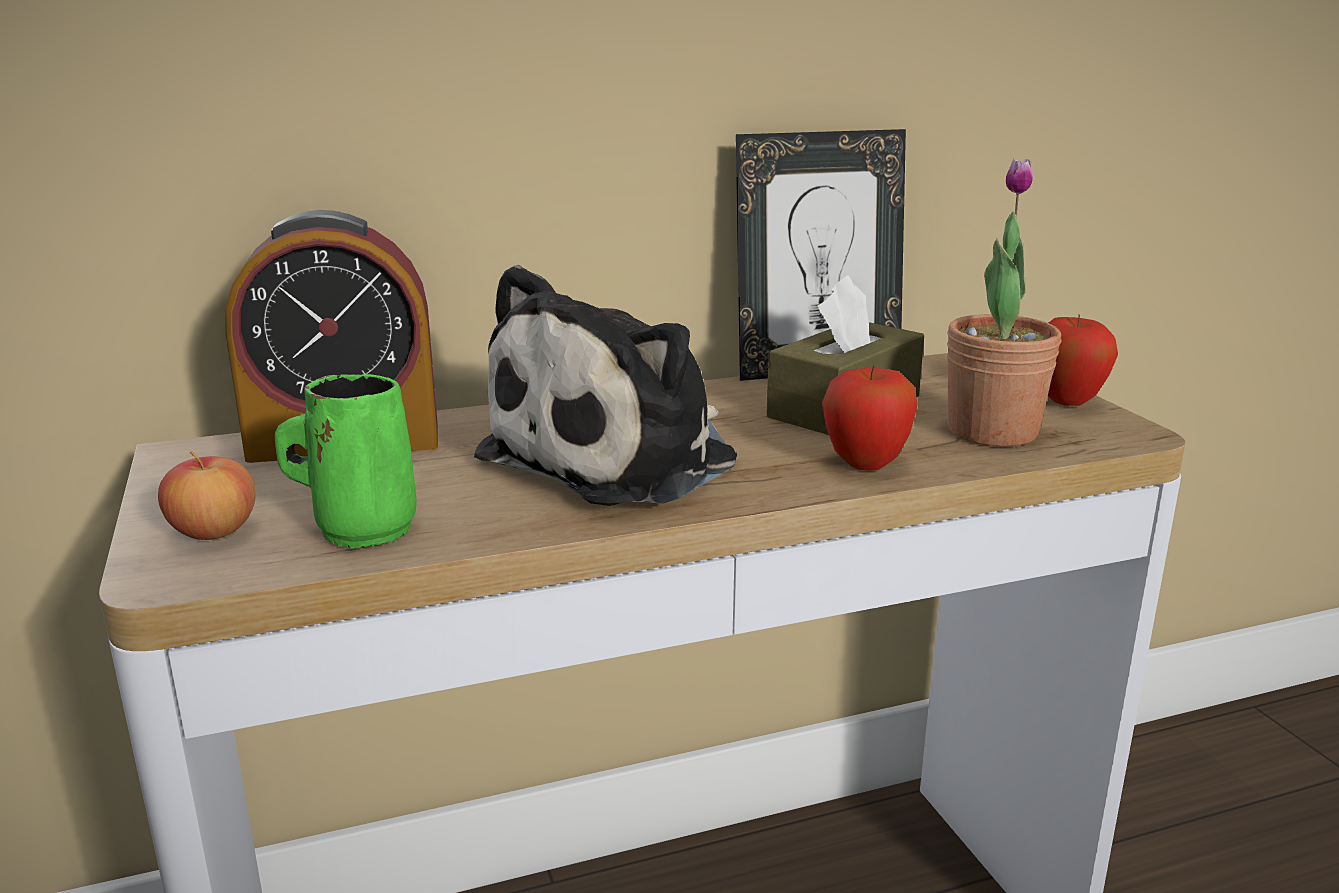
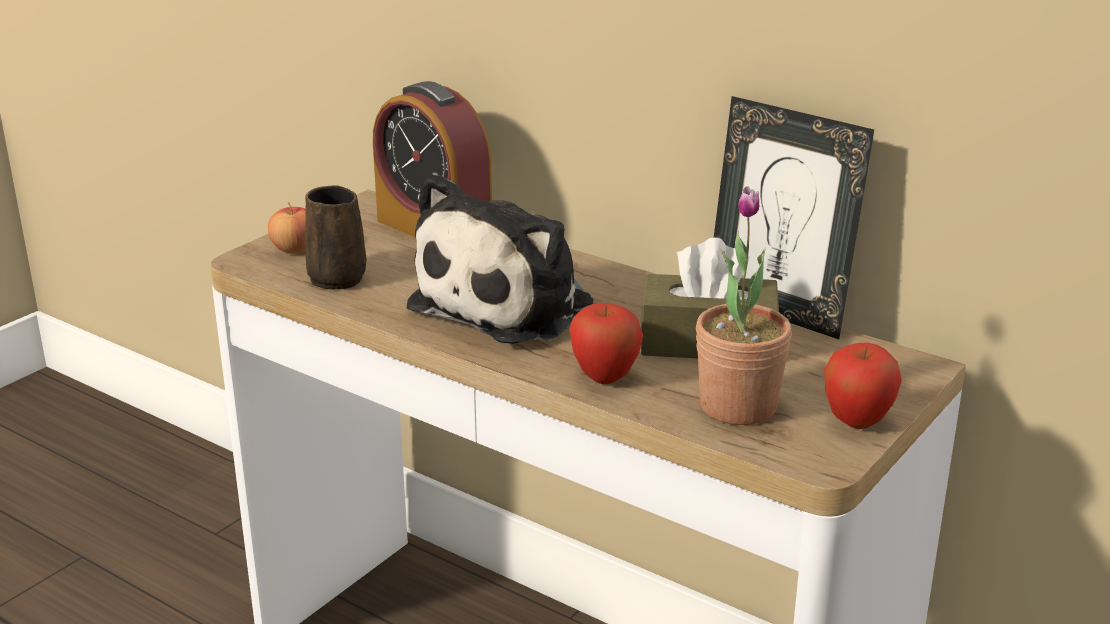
camera: 55 degrees right, 5 degrees up
green mug [275,374,417,549] -> brown mug [305,185,367,290]
plush toy [474,265,737,506] -> plush toy turned 60 degrees counterclockwise [406,172,593,344]

